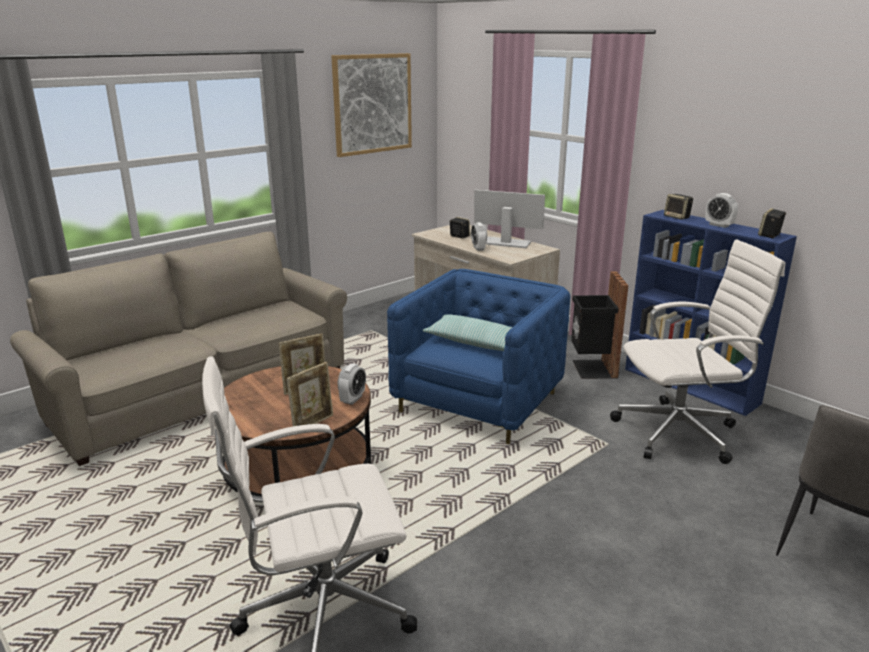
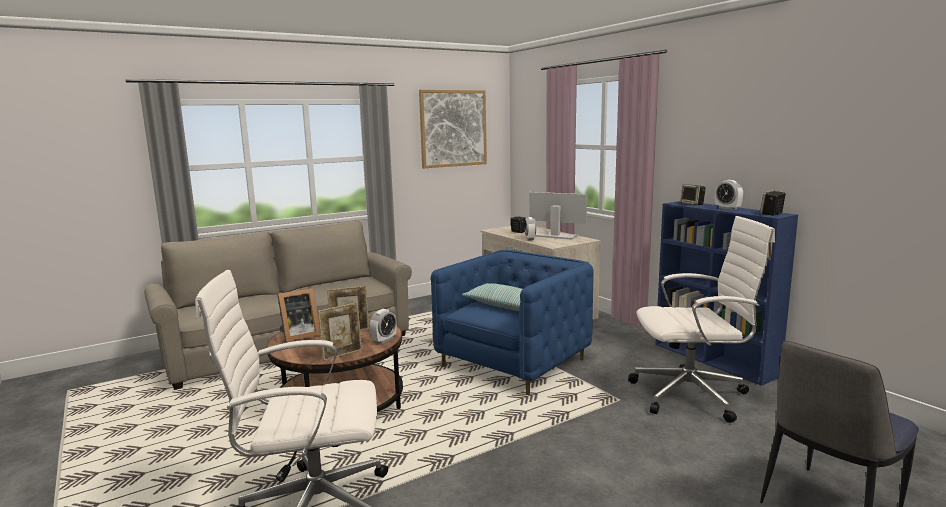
camera: 10 degrees right, 10 degrees down
black trash can [571,271,629,379] -> none
none -> picture frame [277,288,320,342]

